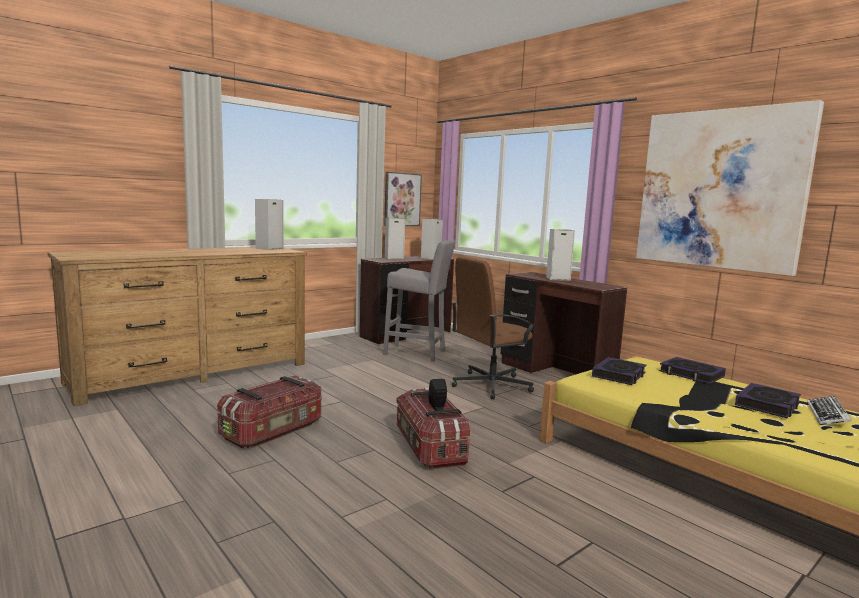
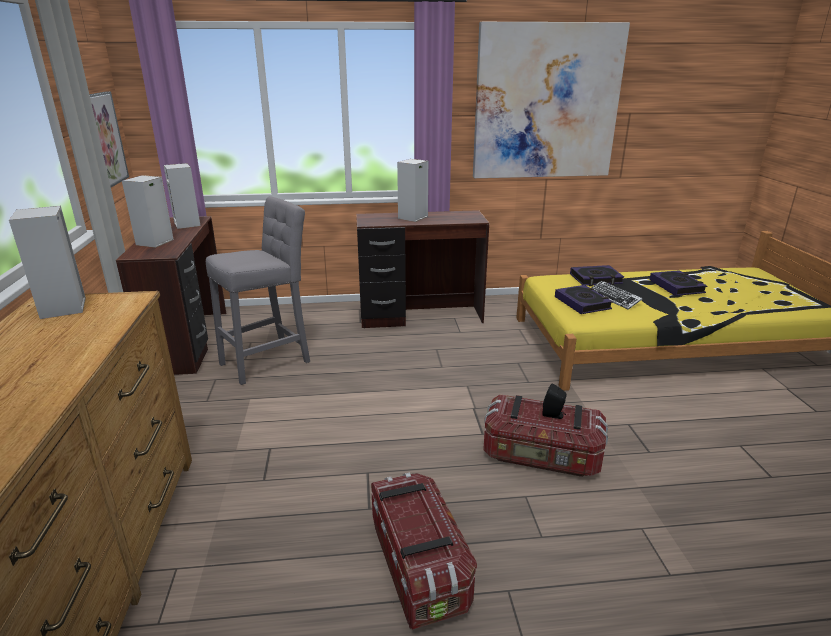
camera: 55 degrees left, 15 degrees up
brown office chair [451,256,536,400] -> none
keyboard [807,396,852,425] -> keyboard moved to [591,280,642,310]

